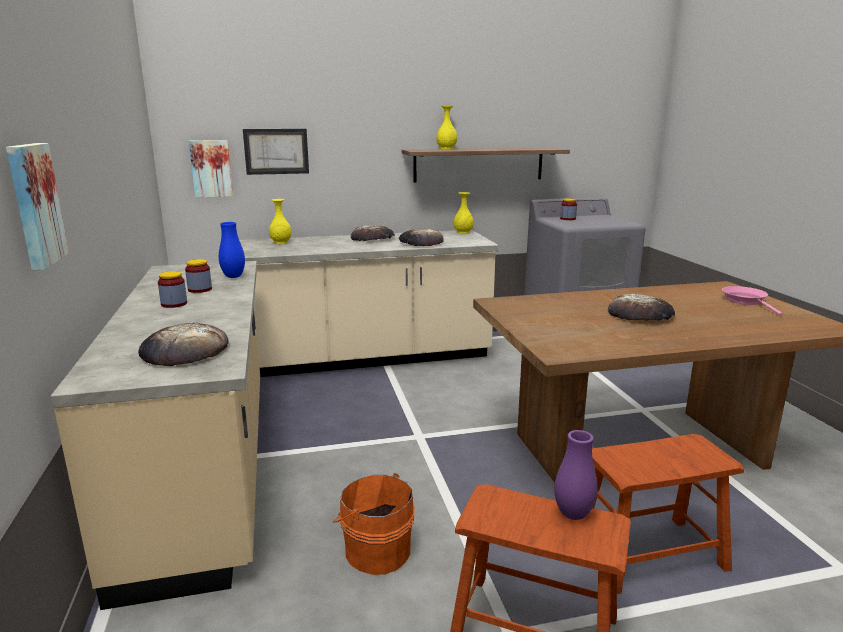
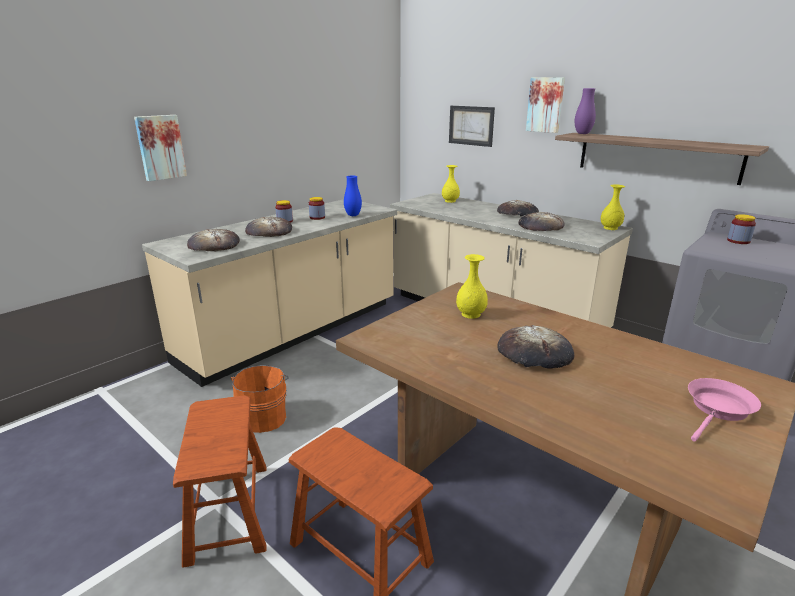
camera: 55 degrees right, 5 degrees up
picture [189,140,233,198] -> picture moved to [526,77,565,133]
yellow vase [436,106,457,150] -> yellow vase moved to [456,254,488,319]
purple vase [554,430,597,520] -> purple vase moved to [575,88,596,134]
none -> bread [245,217,292,237]

